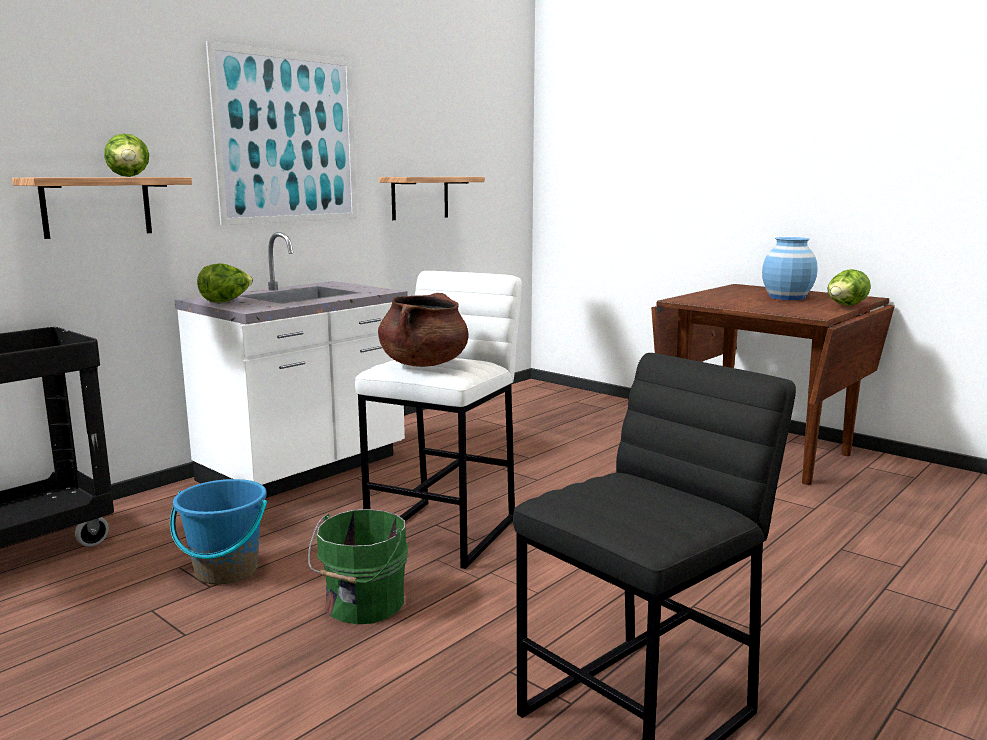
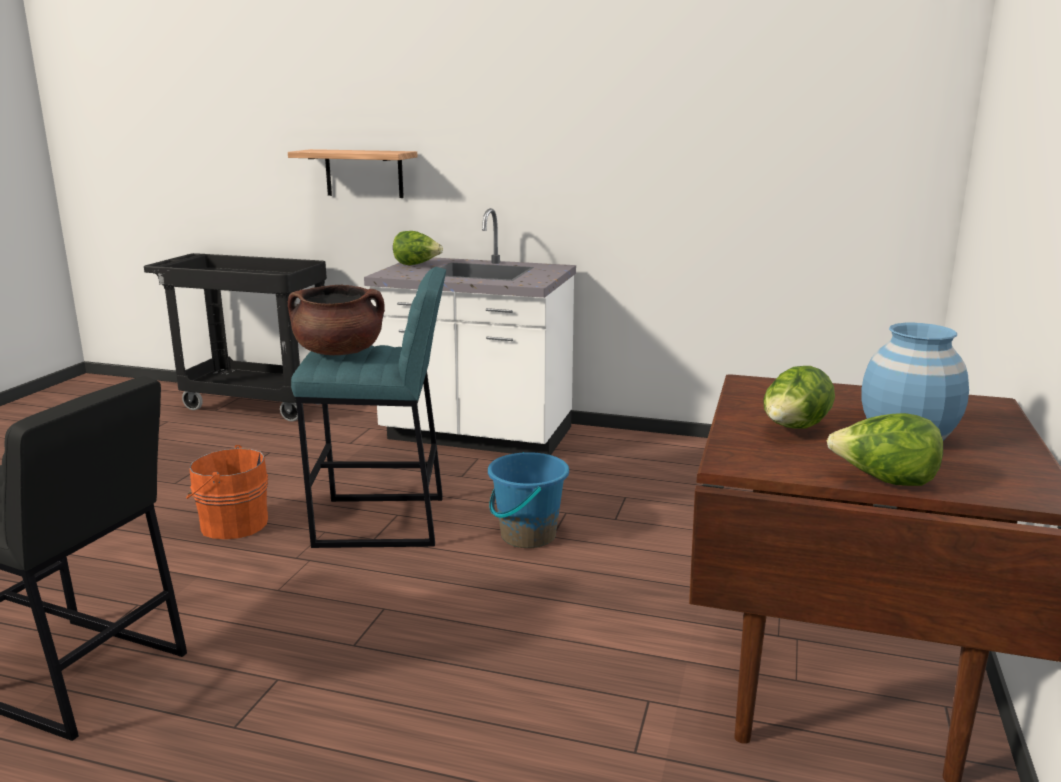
camera: 65 degrees right, 5 degrees up
lettuce [104,133,149,177] -> lettuce moved to [763,366,835,429]
blue bucket [170,479,267,584] -> blue bucket moved to [488,452,569,548]
picture [206,41,357,225] -> none
green bucket [308,509,408,624] -> orange bucket [186,444,268,539]
white stool [355,271,522,569] -> turquoise stool [291,267,446,548]
shelf [379,177,485,220] -> none

